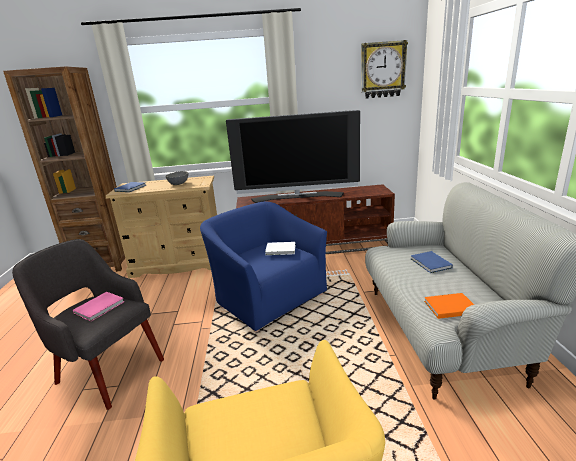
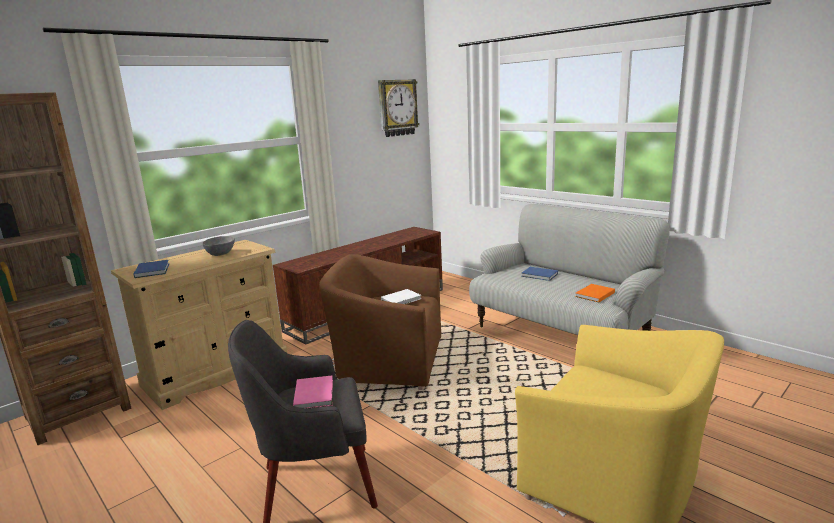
camera: 40 degrees left, 5 degrees down
blue armchair [200,201,327,332] -> brown armchair [319,254,441,390]
television [226,110,360,203] -> none

